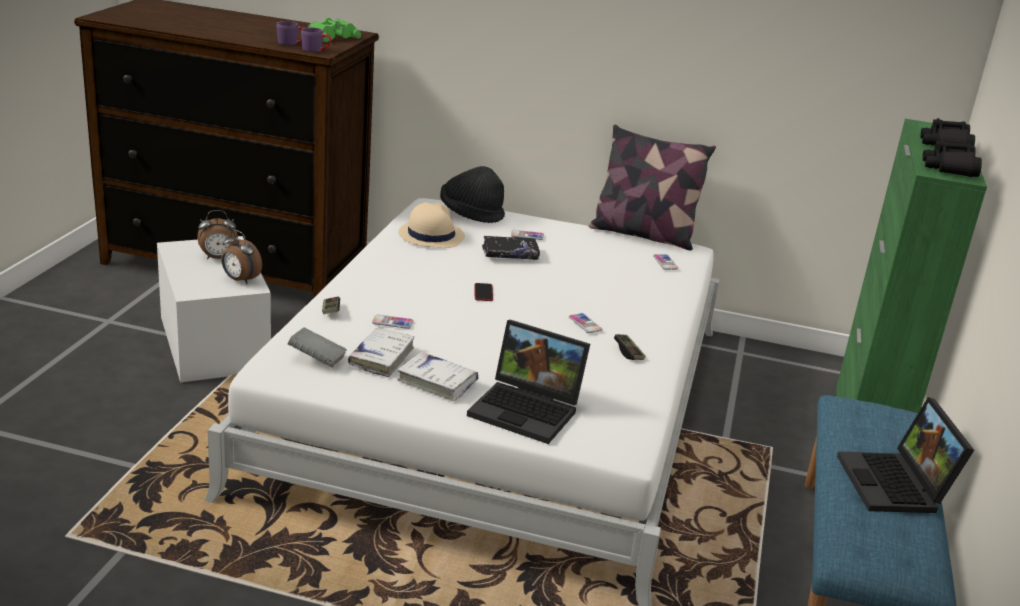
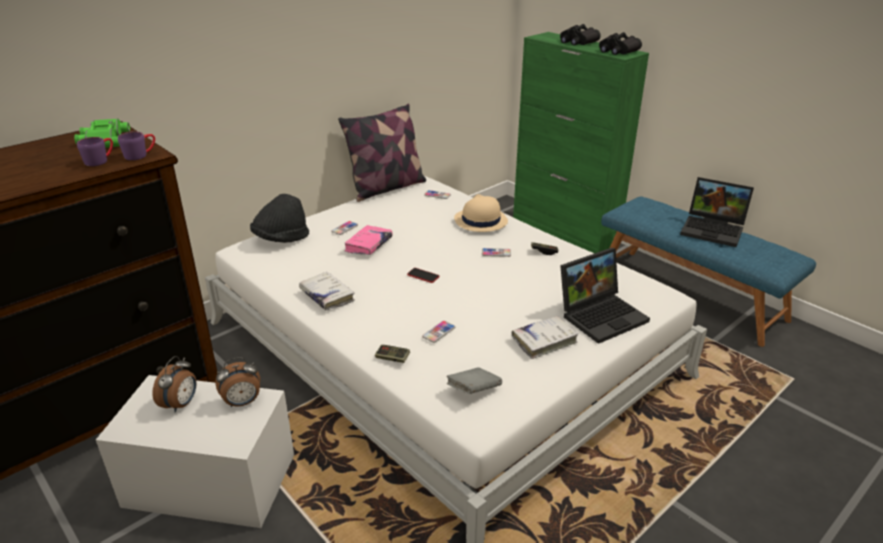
camera: 55 degrees left, 5 degrees up
white book [348,328,414,377] -> white book moved to [299,272,355,310]
beige hat [398,203,465,248] -> beige hat moved to [454,194,508,232]
black book [482,236,540,260] -> pink book [344,225,393,255]

